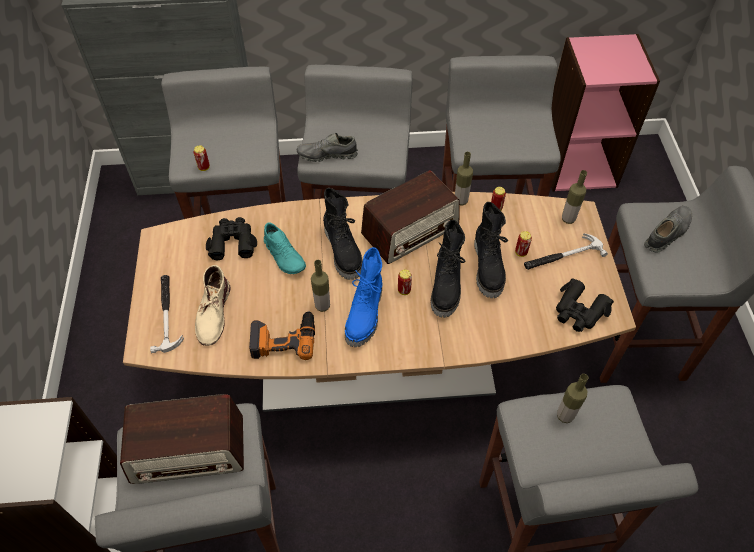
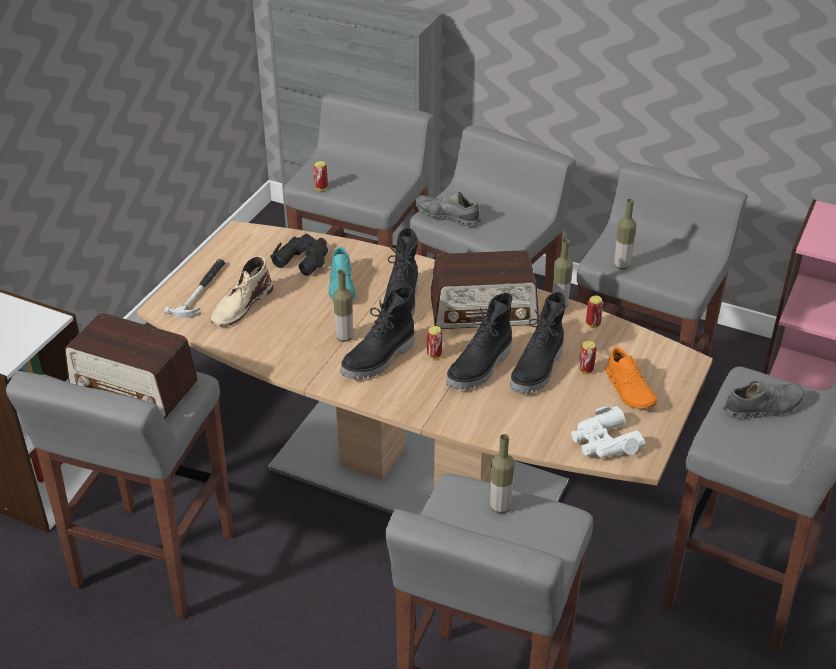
camera: 30 degrees right, 15 degrees down
power drill [249,311,315,360] -> none
blue boot [345,247,382,347] -> black boot [340,286,415,379]
hammer [524,233,608,270] -> orange shoe [605,347,657,409]
black binoculars [556,278,614,332] -> white binoculars [571,406,645,458]
bottle [562,170,587,224] -> bottle moved to [614,199,636,270]

